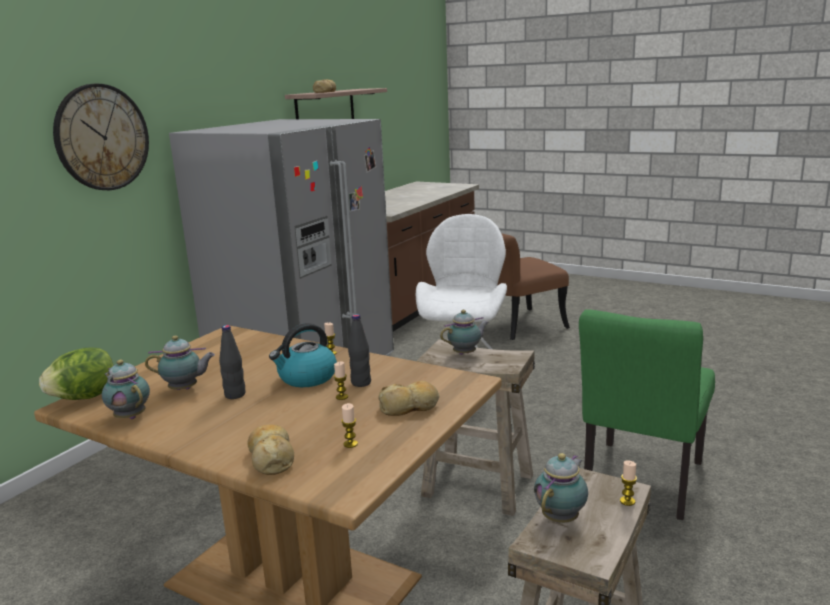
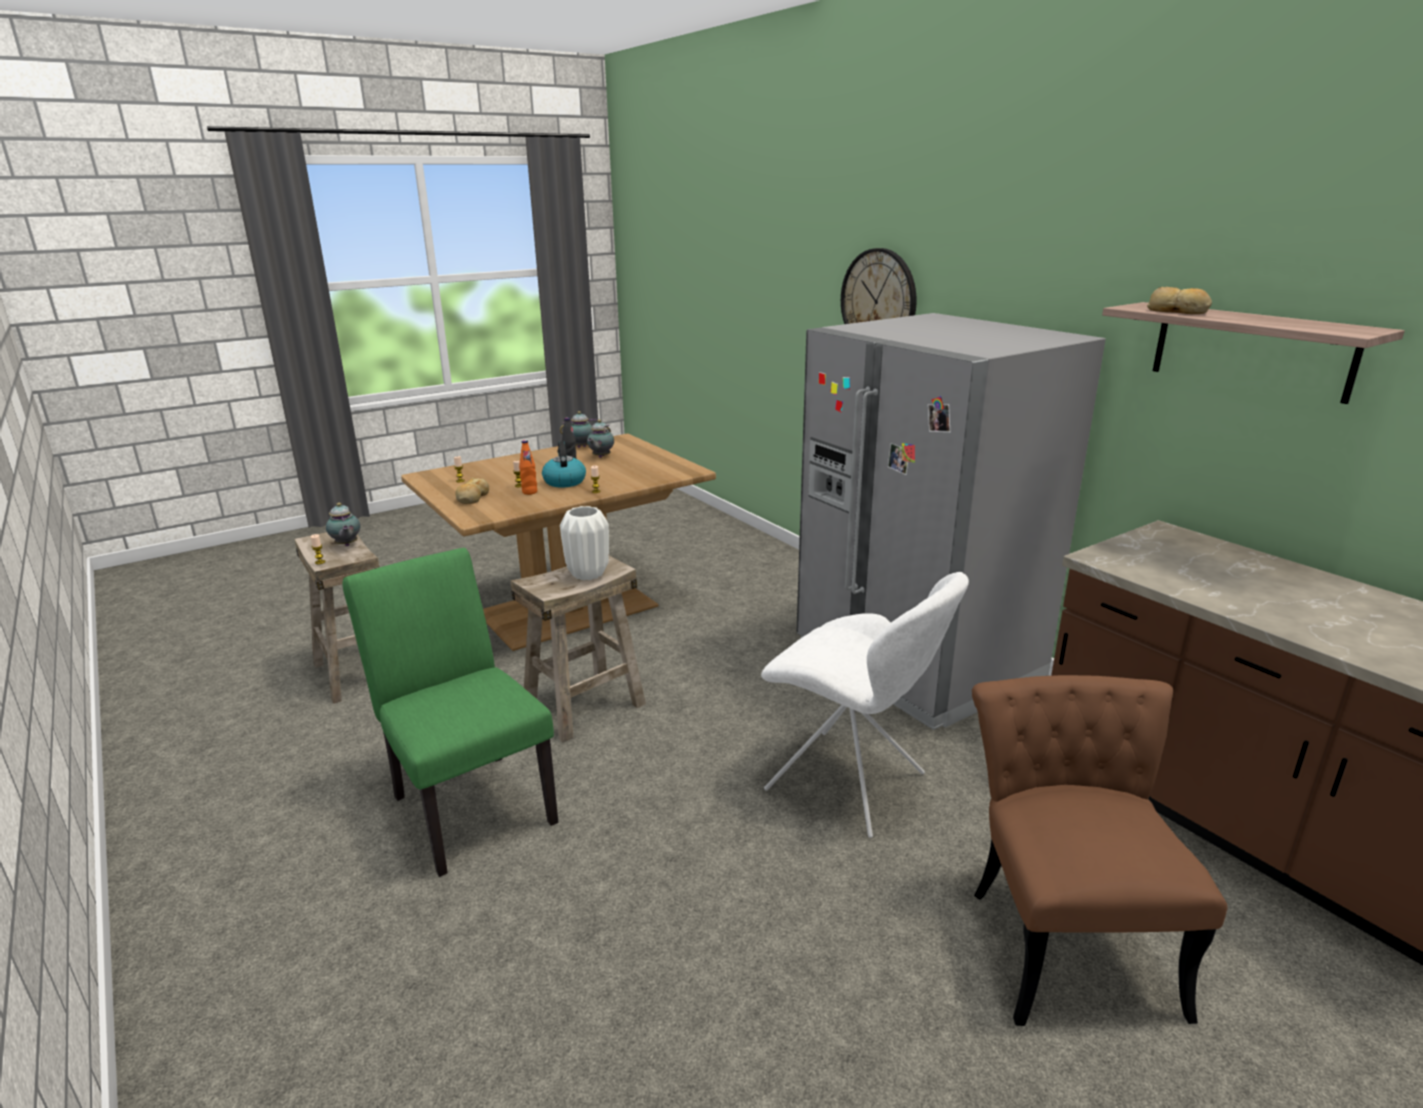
camera: 115 degrees right, 5 degrees up
lettuce [39,347,114,400] -> none
bread [248,424,294,475] -> none
black bottle [348,314,371,387] -> orange bottle [519,440,537,495]
teapot [440,310,489,355] -> white vase [560,506,609,580]

